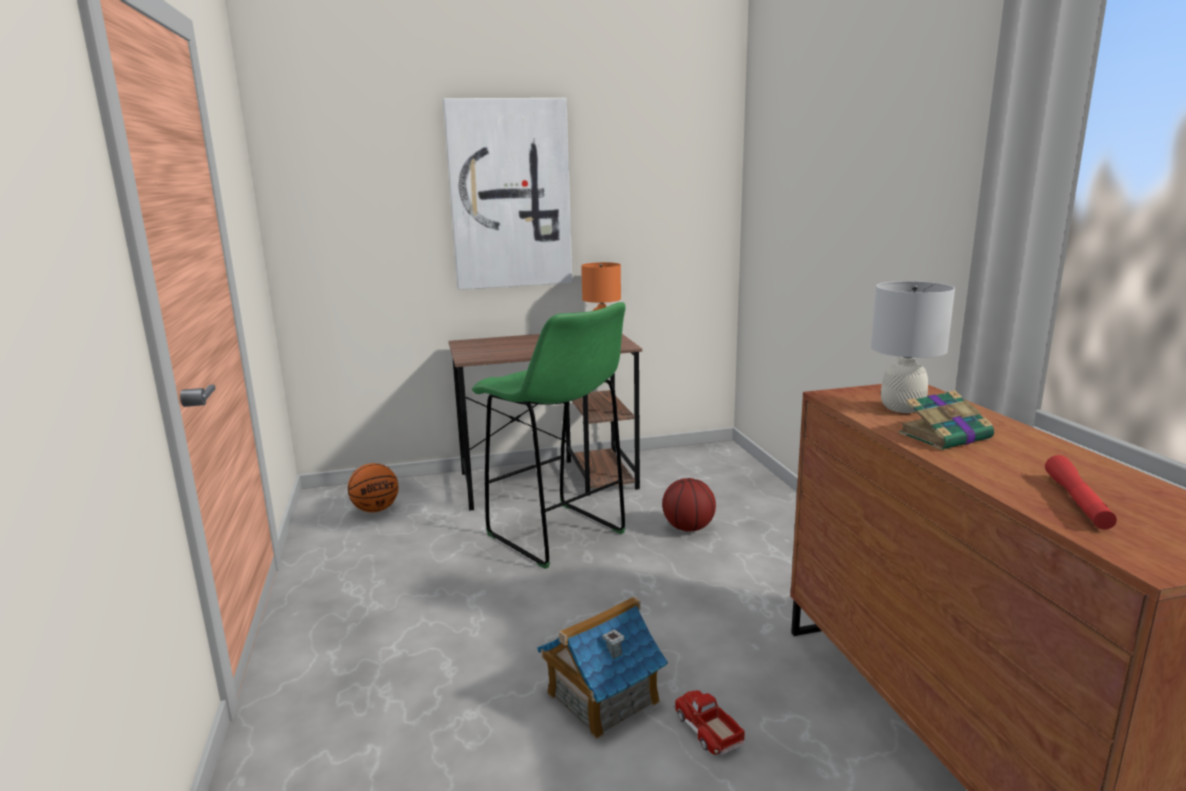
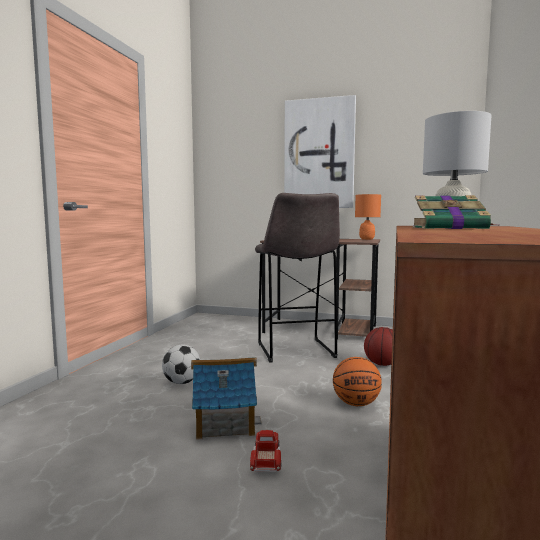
camera: 30 degrees right, 10 degrees down
basketball [348,463,399,512] -> basketball moved to [333,357,382,406]
green stool [472,302,626,569] -> grey stool [255,193,340,362]
red flashlight [1045,455,1117,529] -> none
none -> football [162,344,200,384]

